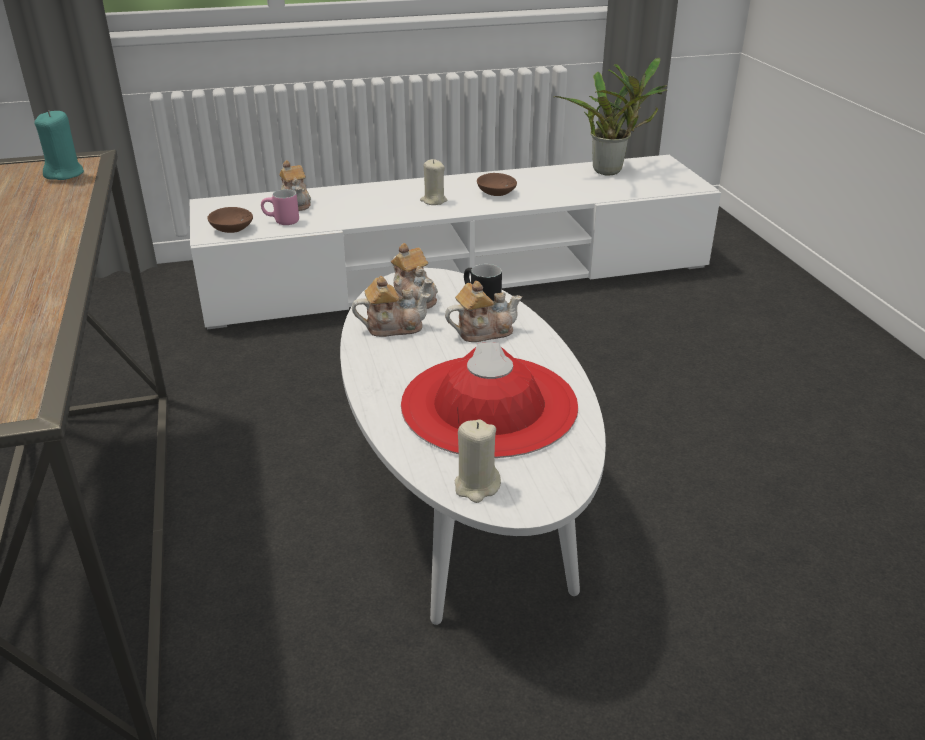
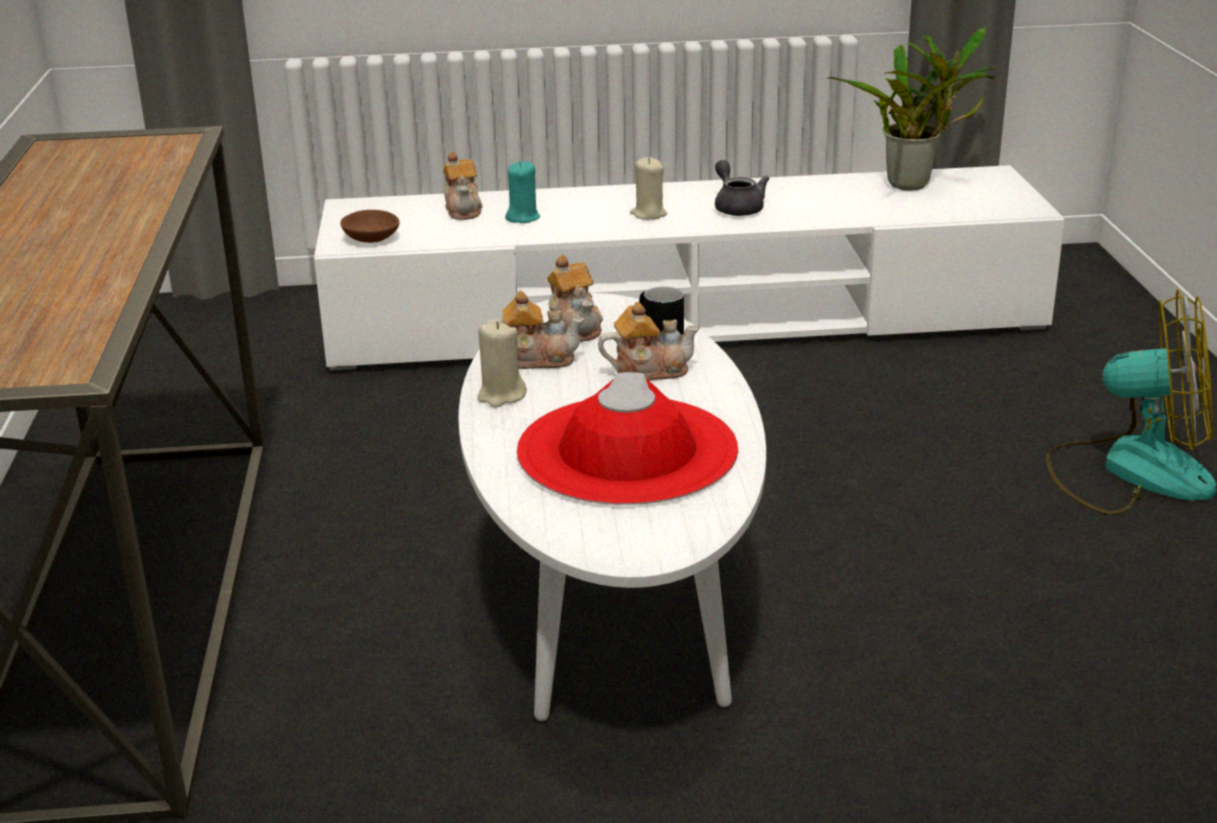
camera: 10 degrees right, 5 degrees down
turquoise candle [34,110,84,180] -> turquoise candle moved to [505,161,540,223]
pink mug [261,189,299,225] -> none
beige candle [455,419,501,503] -> beige candle moved to [477,322,527,408]
brown bowl [477,173,517,196] -> grey teapot [715,160,770,216]
none -> fan [1046,289,1216,515]

